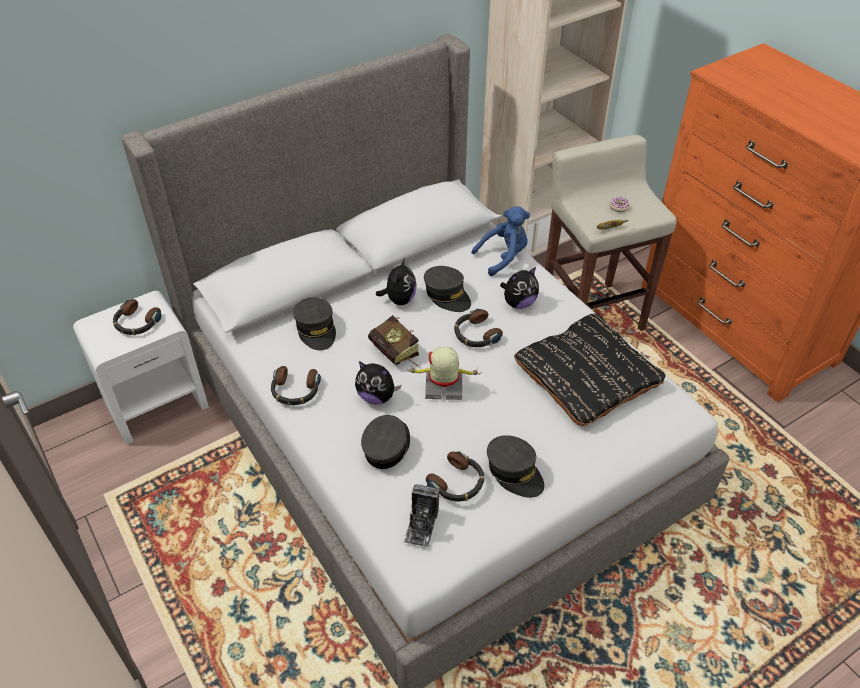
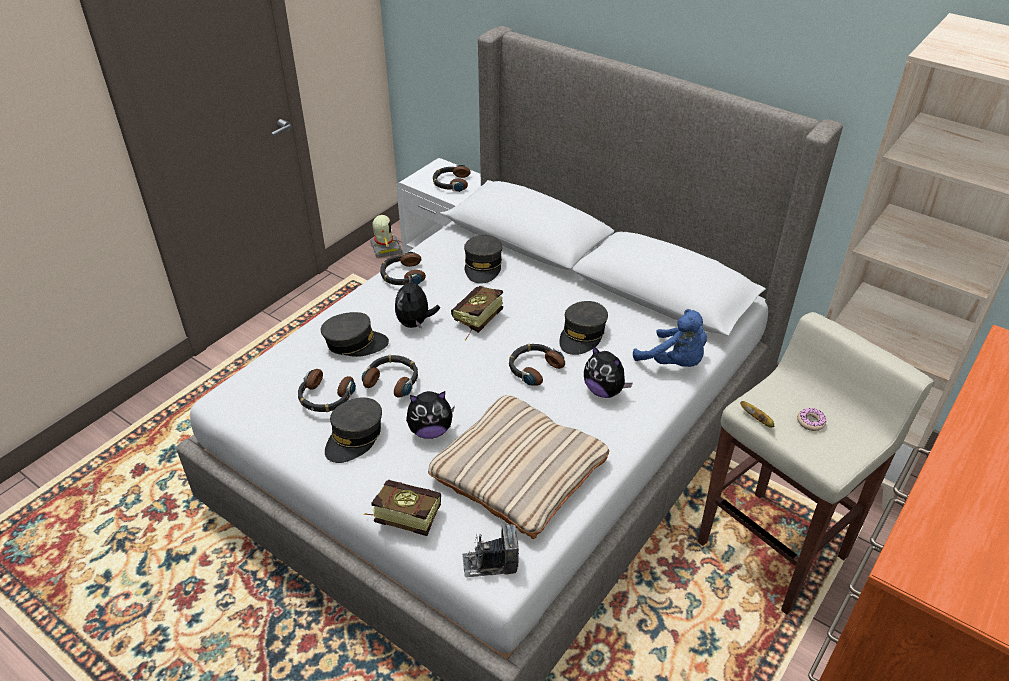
camera: 70 degrees right, 5 degrees down
grey cap [293,297,336,350] -> grey cap turned 45 degrees counterclockwise [464,235,503,284]
plush toy [376,258,417,305] -> plush toy moved to [406,391,455,439]
camera [404,484,439,547] -> camera moved to [462,524,519,577]
toy robot [407,346,480,400] -> toy robot moved to [370,215,403,258]
black pillow [514,313,665,426] -> beige pillow [428,395,609,539]
none -> headphones [362,355,418,398]
none -> book [364,480,441,536]

